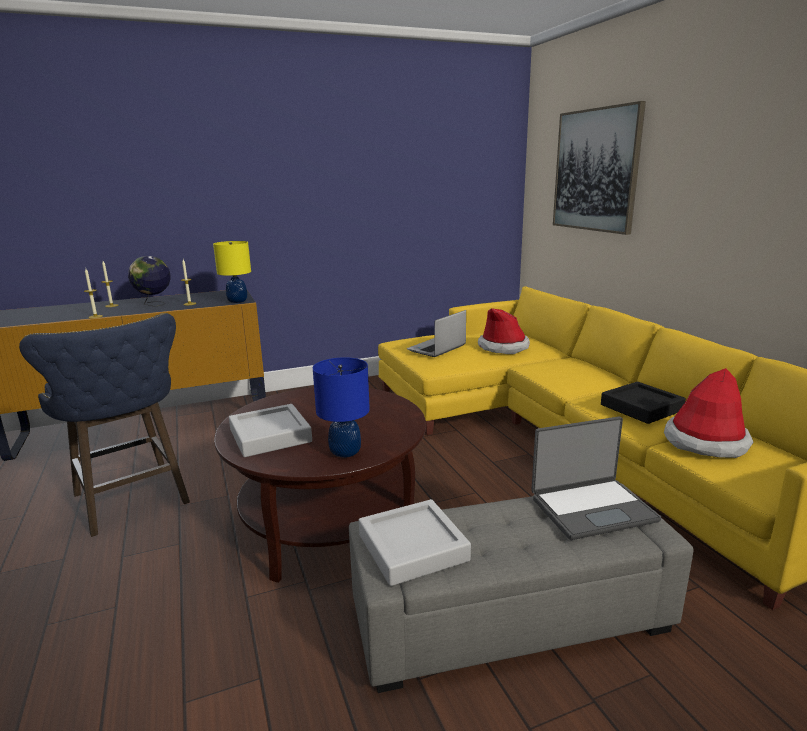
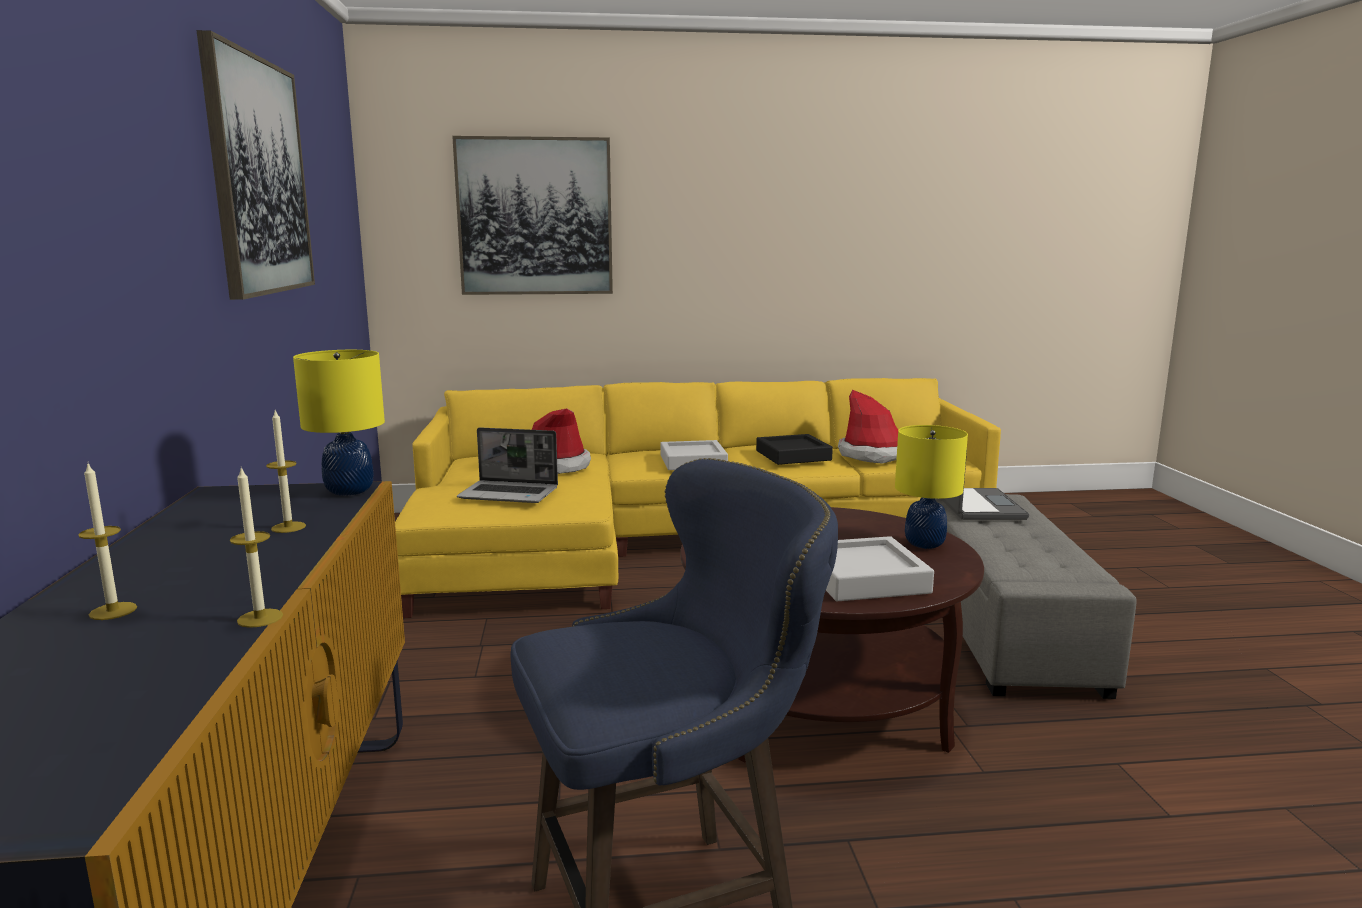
camera: 75 degrees left, 5 degrees down
globe [128,256,171,307] -> none
blue table lamp [313,357,370,458] -> yellow table lamp [895,425,968,549]
grey tray [359,499,471,586] -> grey tray moved to [660,440,728,470]
laptop [407,310,466,357] -> laptop turned 45 degrees counterclockwise [457,427,558,503]
none -> picture [196,30,315,300]

